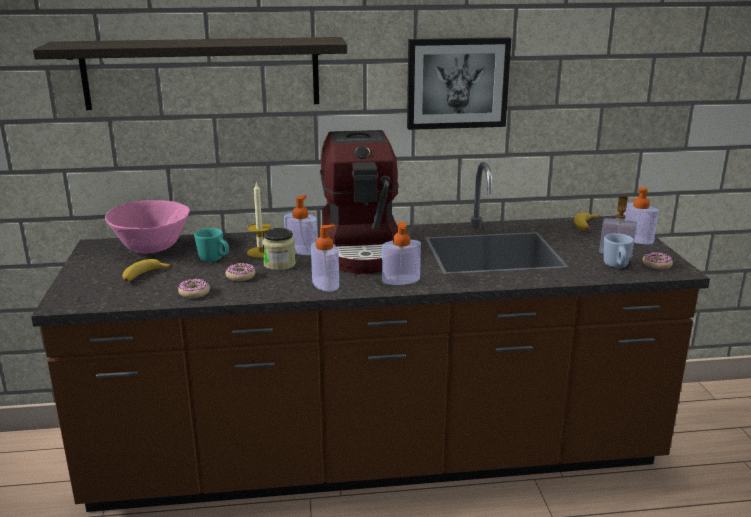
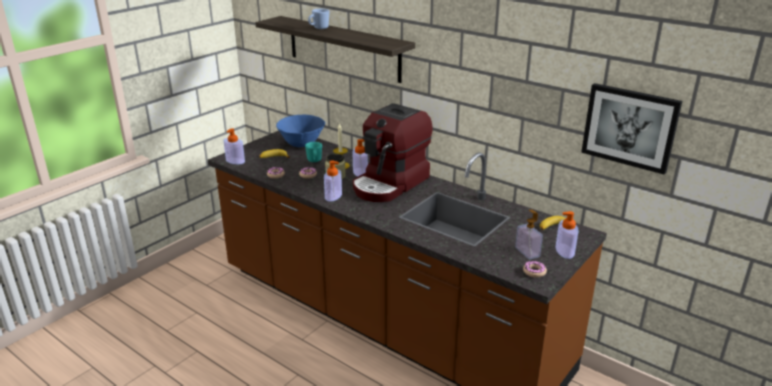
camera: 45 degrees right, 5 degrees up
pink bowl [105,200,190,253] -> blue bowl [276,115,325,147]
soap dispenser [382,222,421,285] -> soap dispenser moved to [223,128,245,164]
picture [407,37,511,130] -> picture moved to [581,83,682,174]
blue mug [604,233,634,268] -> blue mug moved to [308,9,329,29]

